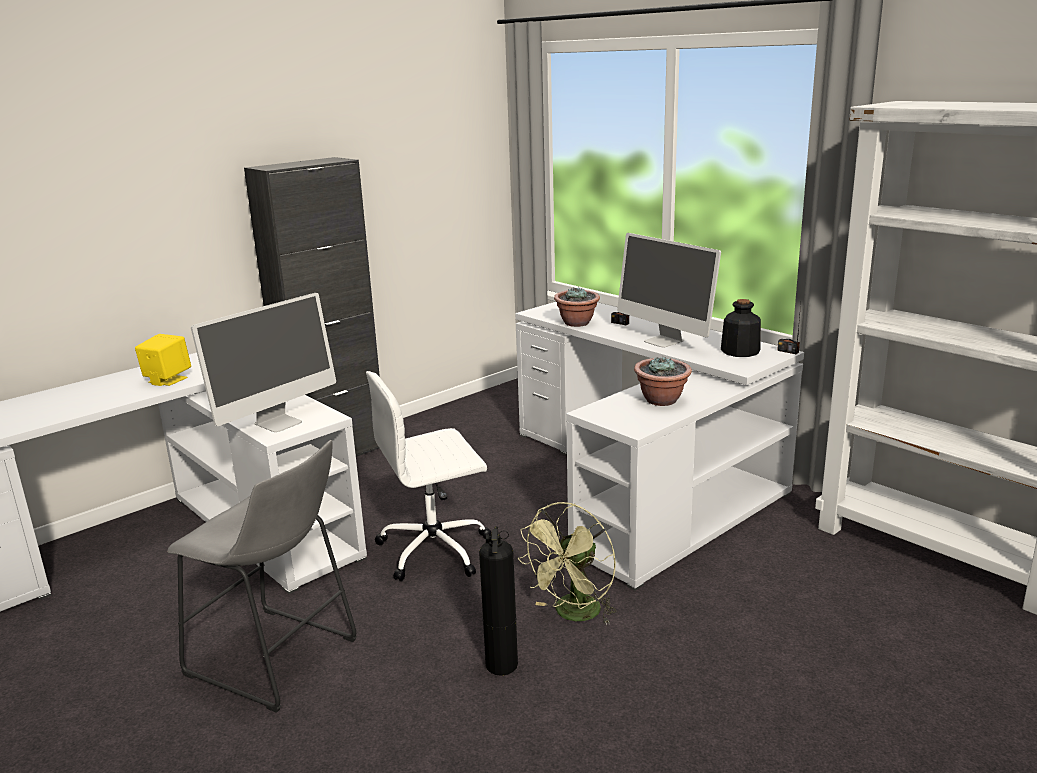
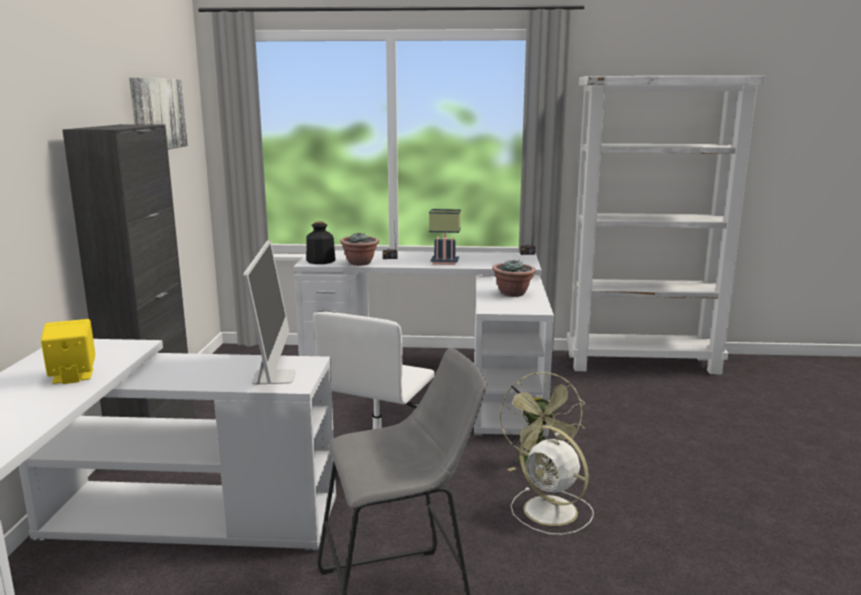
camera: 45 degrees left, 5 degrees down
fire extinguisher [479,526,518,676] -> white fan [511,426,594,535]
monitor [617,233,721,347] -> table lamp [429,209,461,265]
bottle [721,299,761,357] -> bottle moved to [306,222,336,264]
none -> picture [129,78,188,150]

